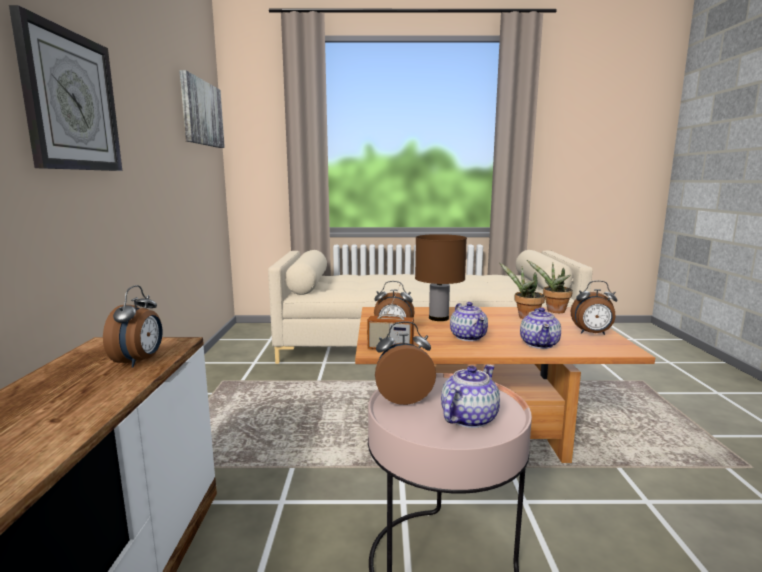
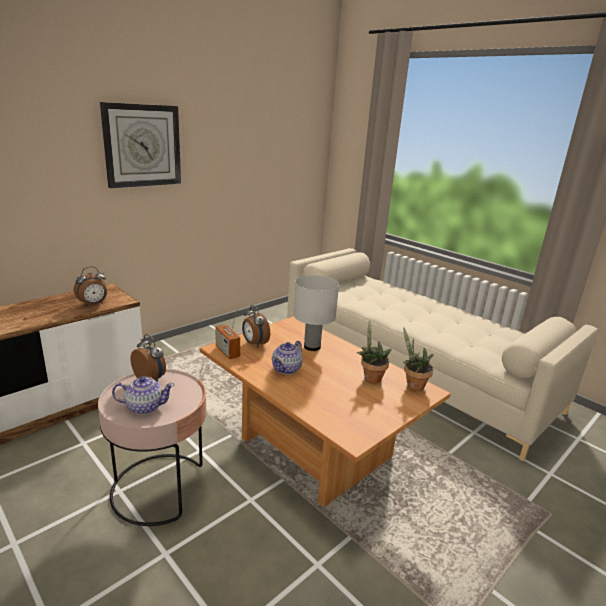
camera: 45 degrees right, 10 degrees up
picture [179,70,225,148] -> none
brown table lamp [415,234,467,321] -> white table lamp [293,275,339,351]
teapot [520,307,561,349] -> none
alarm clock [571,280,617,335] -> none

